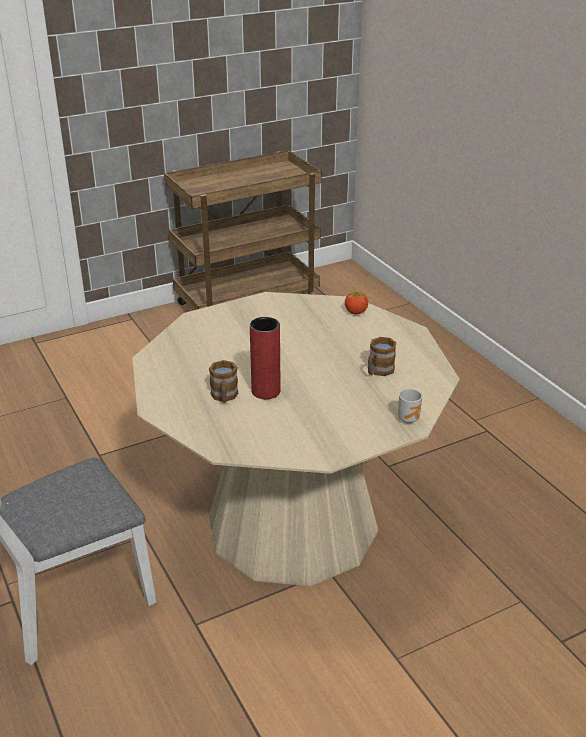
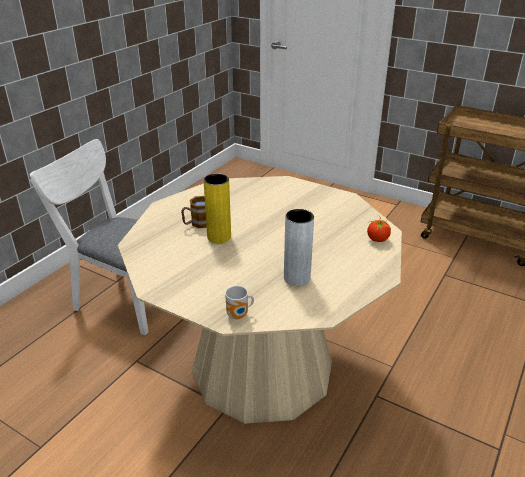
camera: 60 degrees right, 0 degrees up
red vase [250,317,281,399] -> yellow vase [204,173,231,243]
mug [368,337,397,376] -> grey vase [284,209,314,286]

